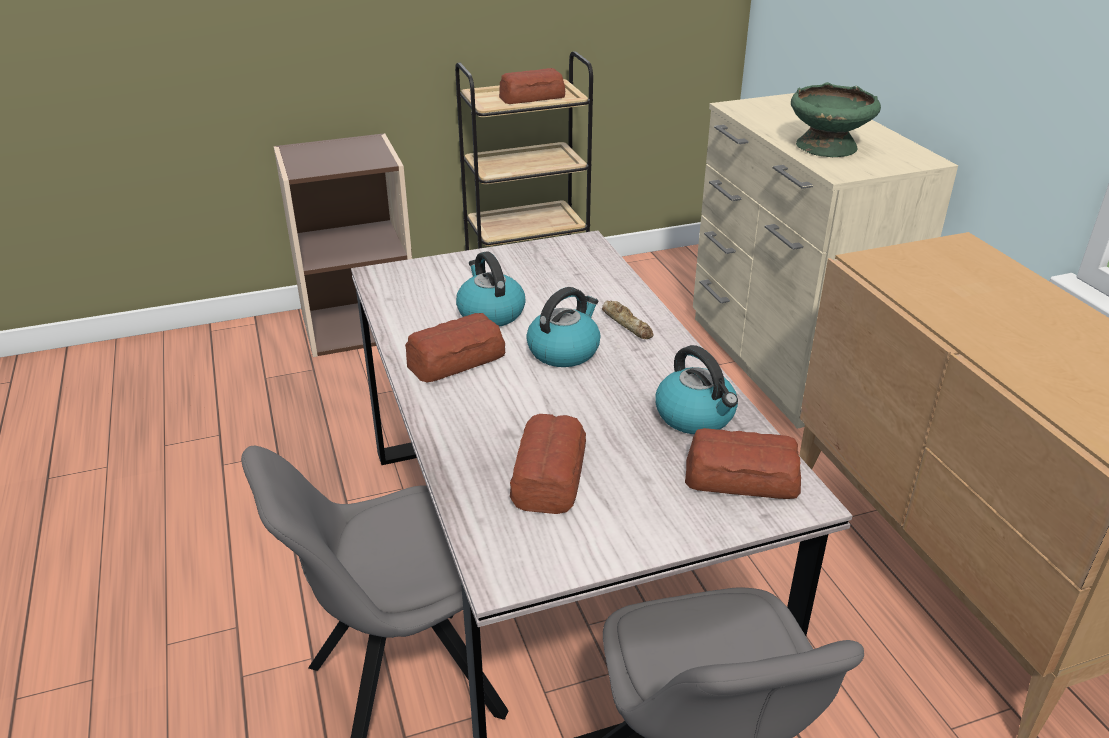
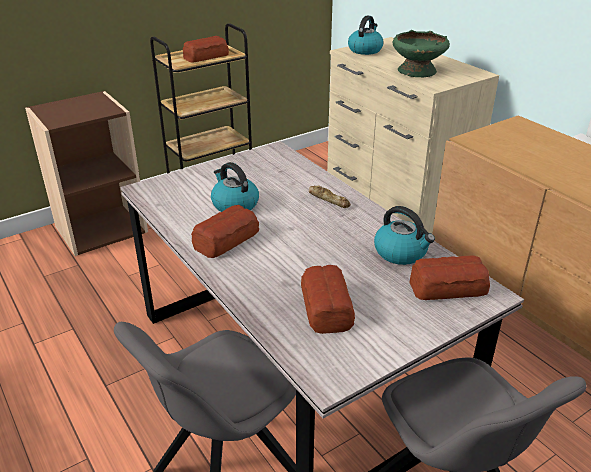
camera: 15 degrees left, 0 degrees up
kettle [526,287,601,367] -> kettle moved to [348,15,383,55]

